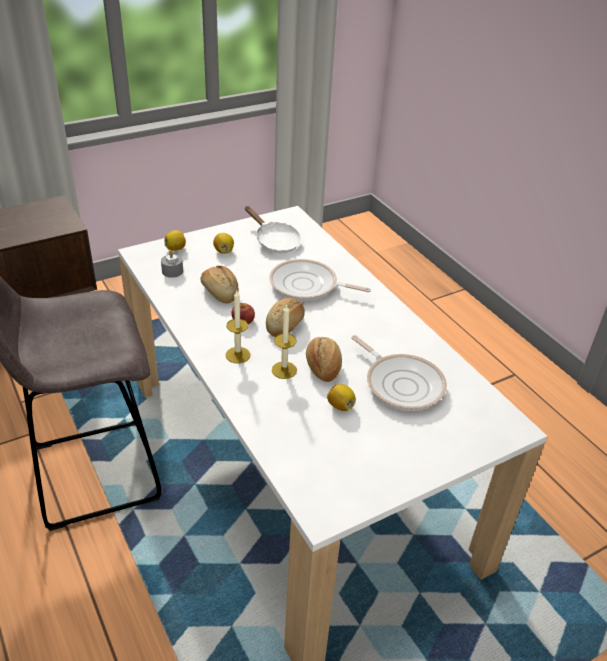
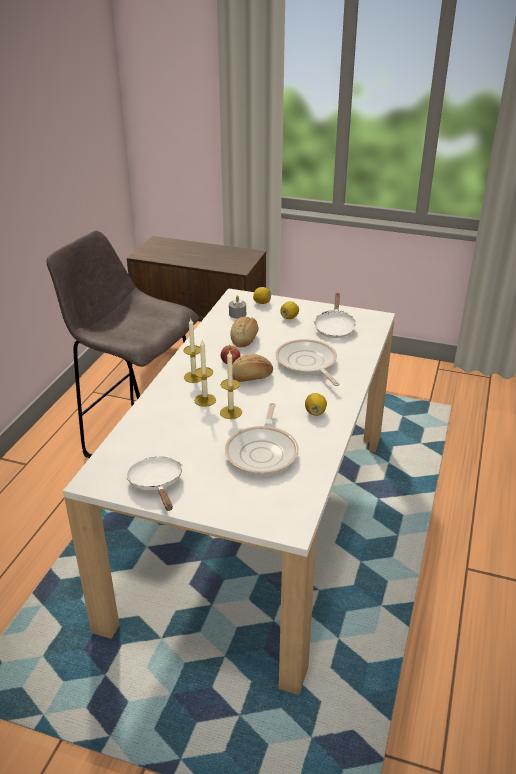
camera: 50 degrees right, 5 degrees down
bread [306,337,342,382] -> candle [220,350,242,419]
lemon [327,384,356,411] -> lemon moved to [305,393,327,416]
none -> white frying pan [126,457,182,511]

